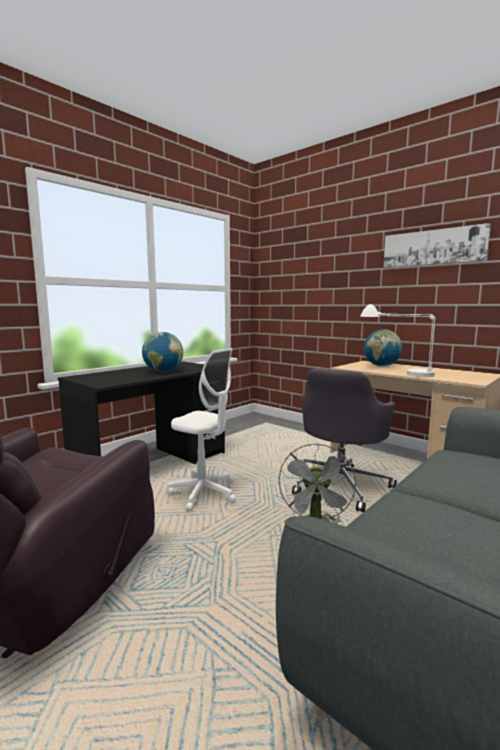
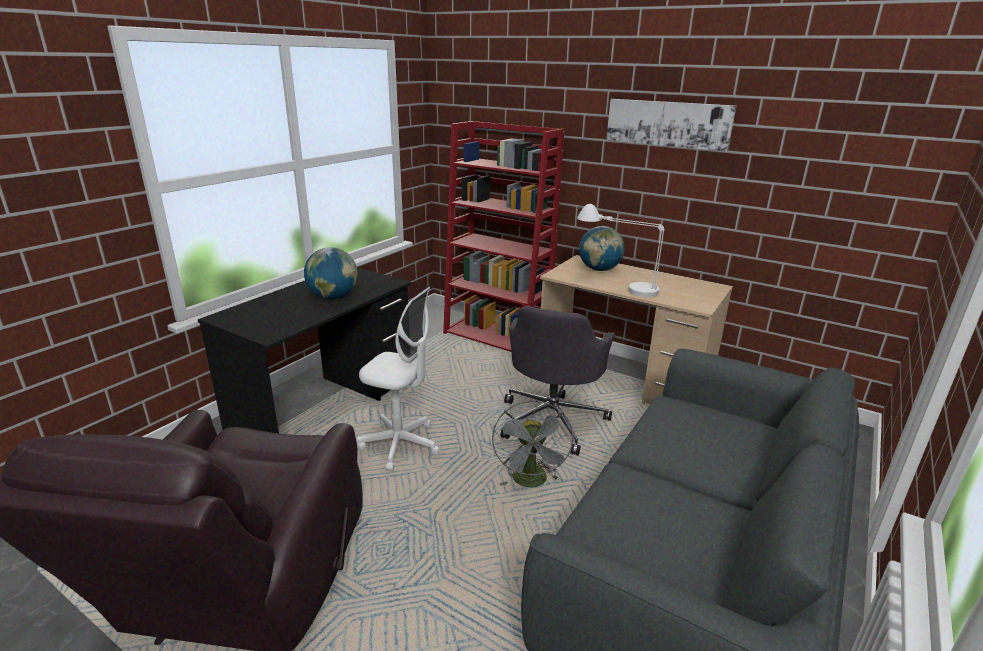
camera: 10 degrees left, 15 degrees up
none -> red bookcase [443,121,564,352]

